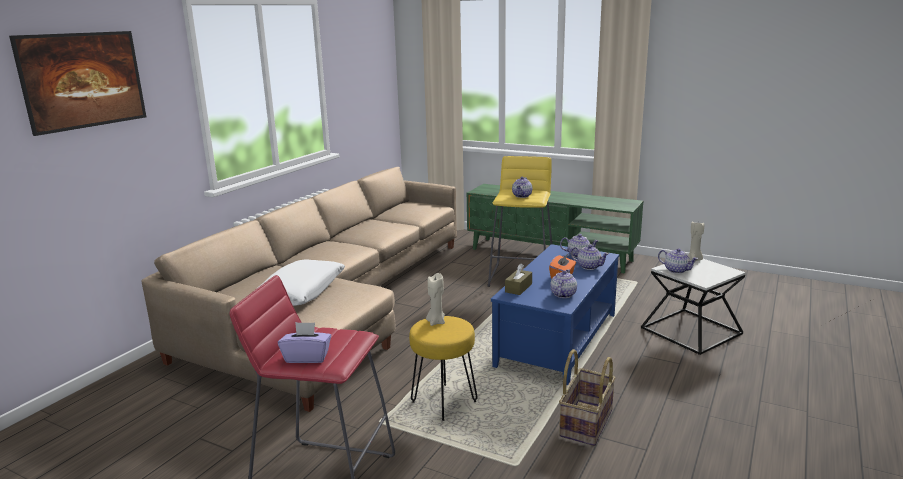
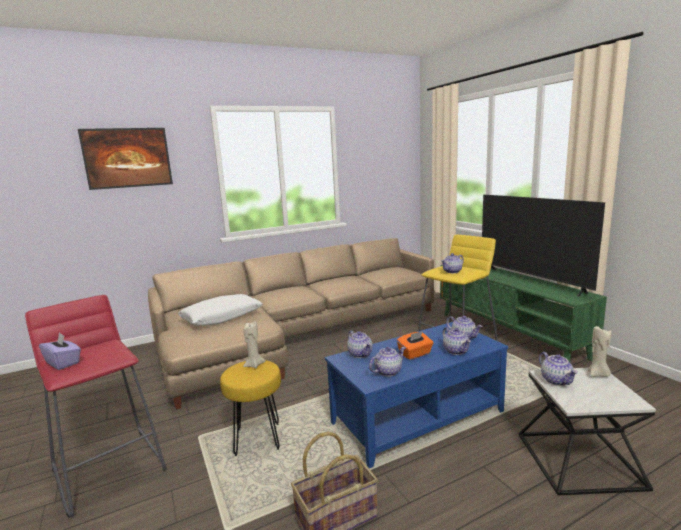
camera: 35 degrees right, 5 degrees down
brown tissue box [505,264,532,295] -> teapot [347,331,372,358]
none -> television [482,195,605,297]

